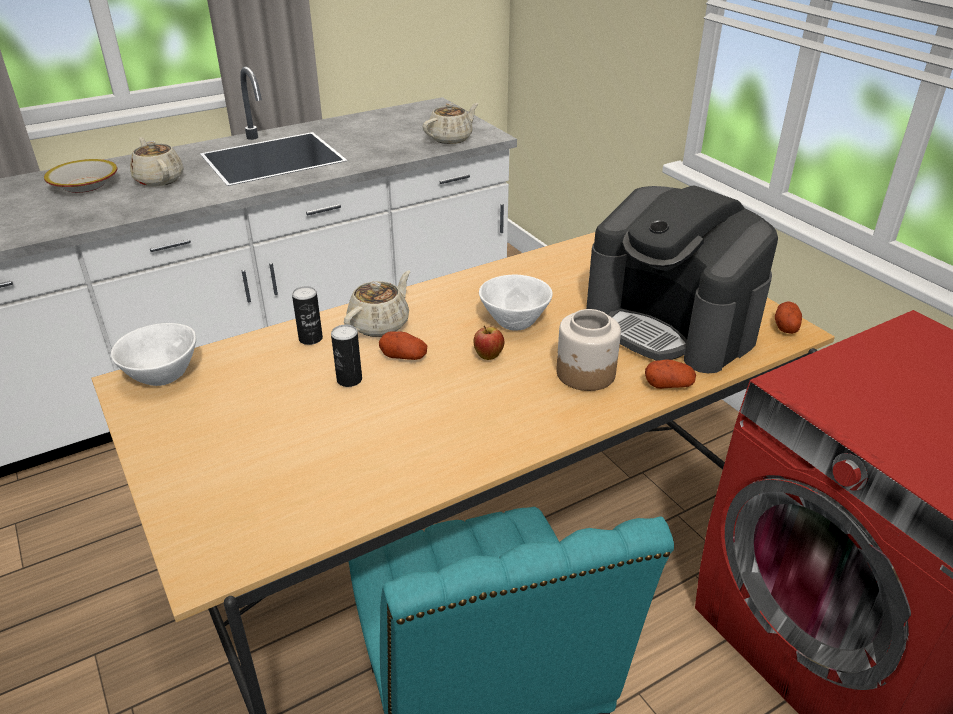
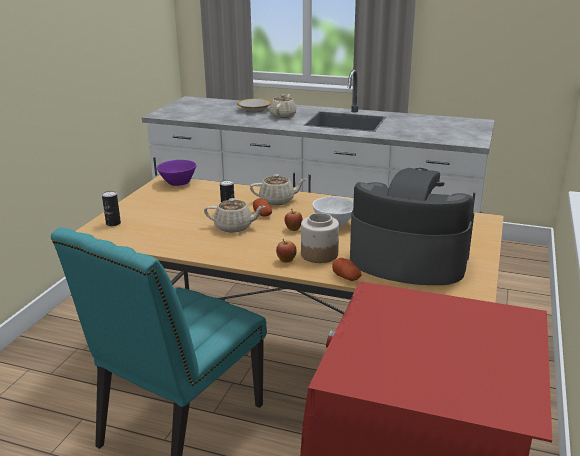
camera: 50 degrees right, 10 degrees down
white bowl [111,323,196,386] -> purple bowl [157,160,197,186]
can [292,286,323,345] -> can moved to [102,191,121,226]
beige teapot [422,103,479,144] -> beige teapot moved to [204,198,266,232]
coffee machine [586,185,778,374] -> coffee machine turned 105 degrees clockwise [350,168,474,285]
potato [775,302,802,334] -> none
none -> apple [276,239,297,263]

